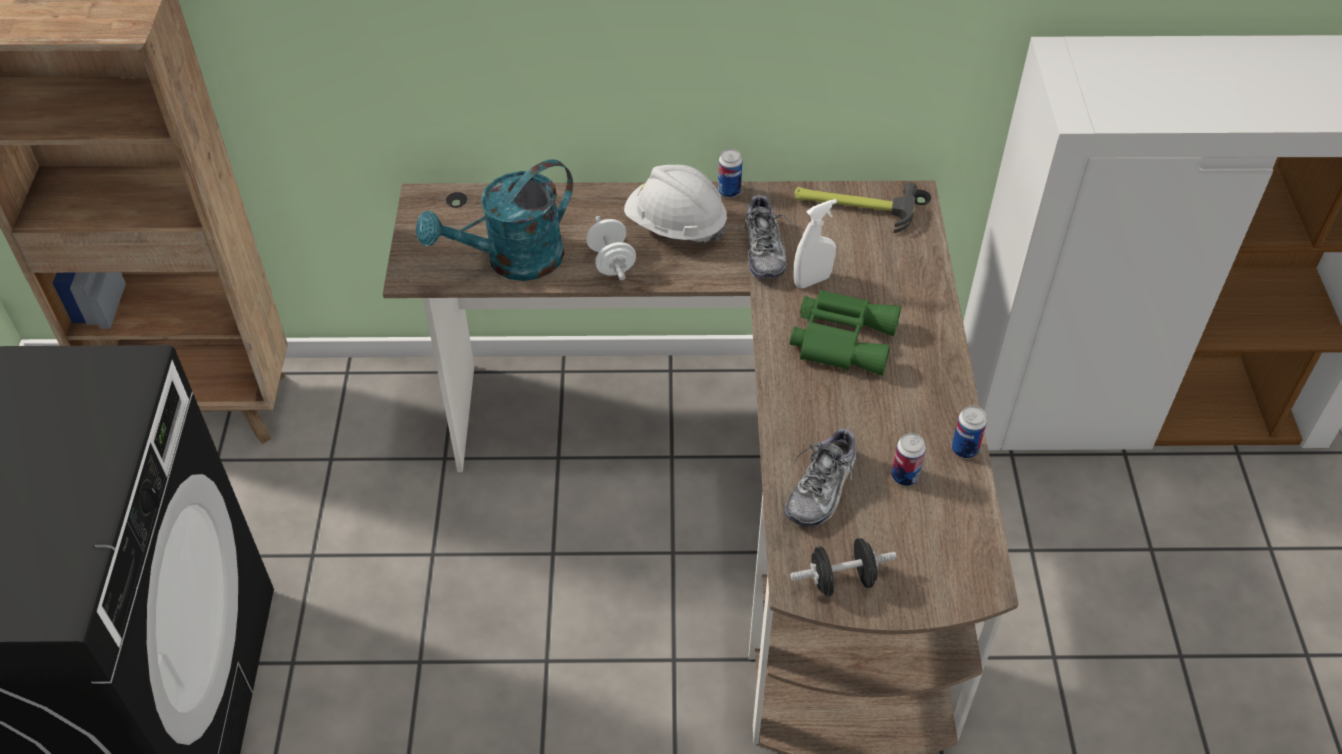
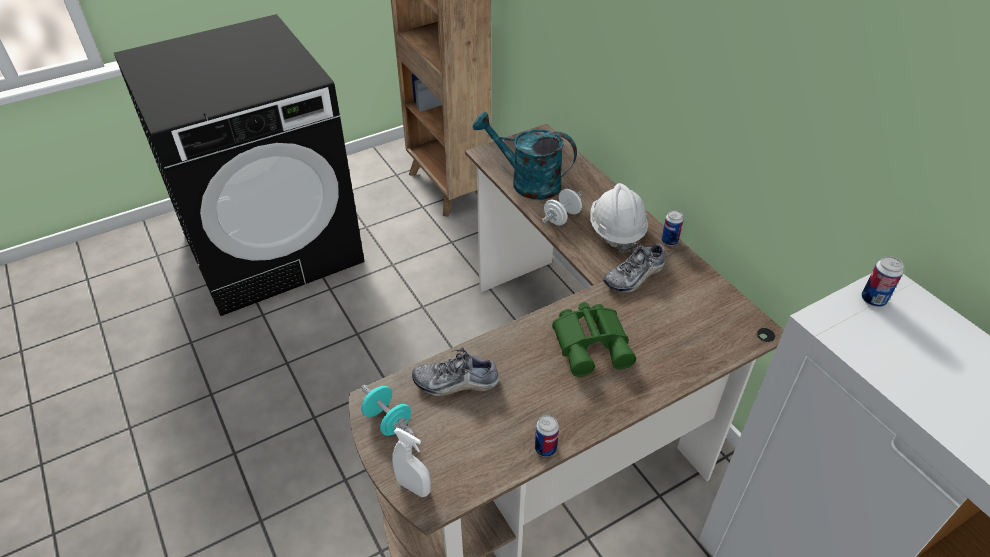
camera: 60 degrees right, 5 degrees down
black dumbbell [790,538,897,596] -> turquoise dumbbell [361,385,414,436]
white spray bottle [793,199,837,288] -> white spray bottle moved to [392,428,431,497]
hammer [794,182,917,233] -> none
can [891,433,926,486] -> can moved to [861,256,904,307]

